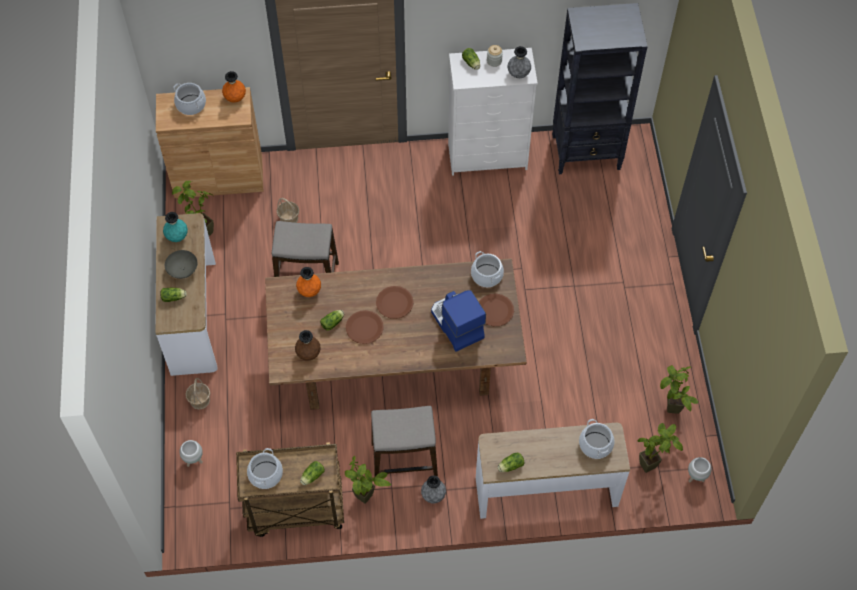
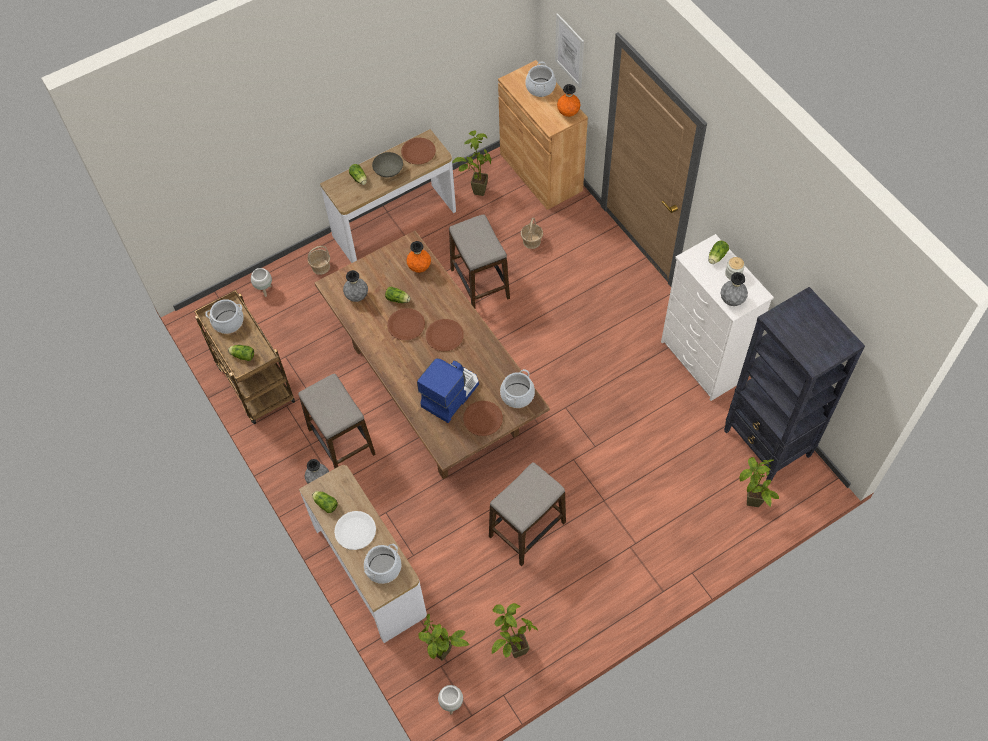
camera: 65 degrees right, 0 degrees up
turquoise vase [163,212,188,242] -> brown plate [401,138,436,165]
brown vase [295,330,321,361] -> grey vase [343,270,368,302]
potted plant [345,456,391,504] -> potted plant moved to [739,457,779,507]
none -> white plate [334,511,376,550]
none -> stool [489,462,566,566]
none -> picture [555,13,584,88]

